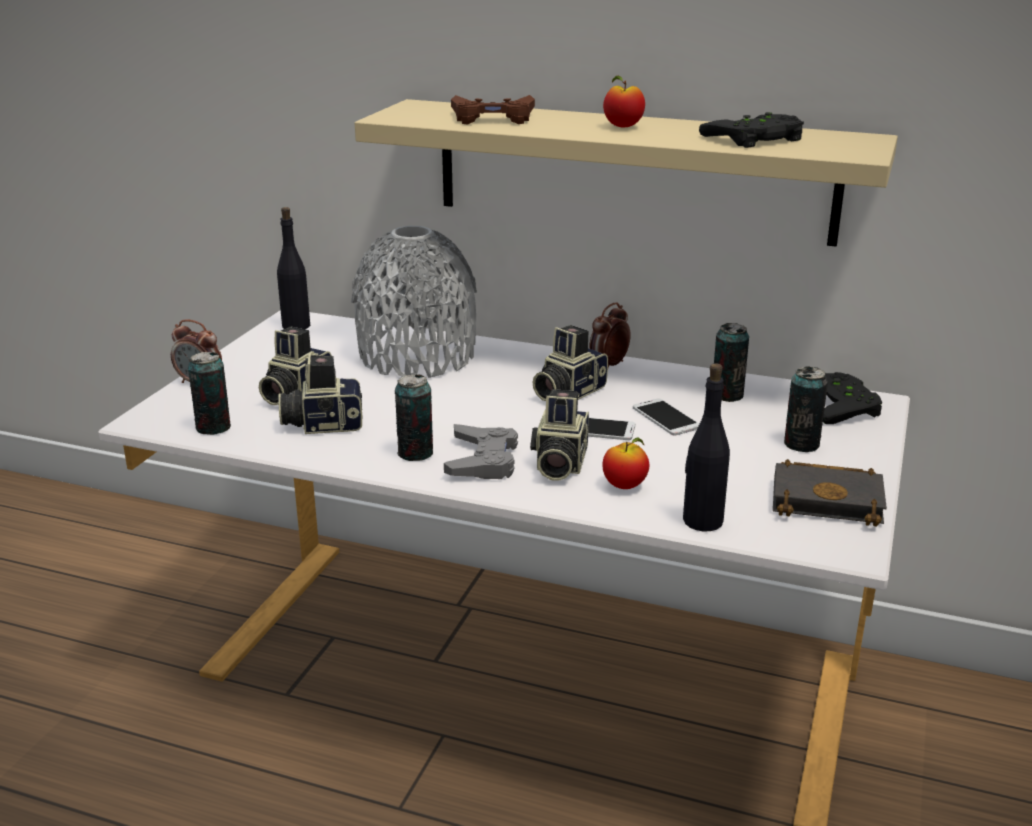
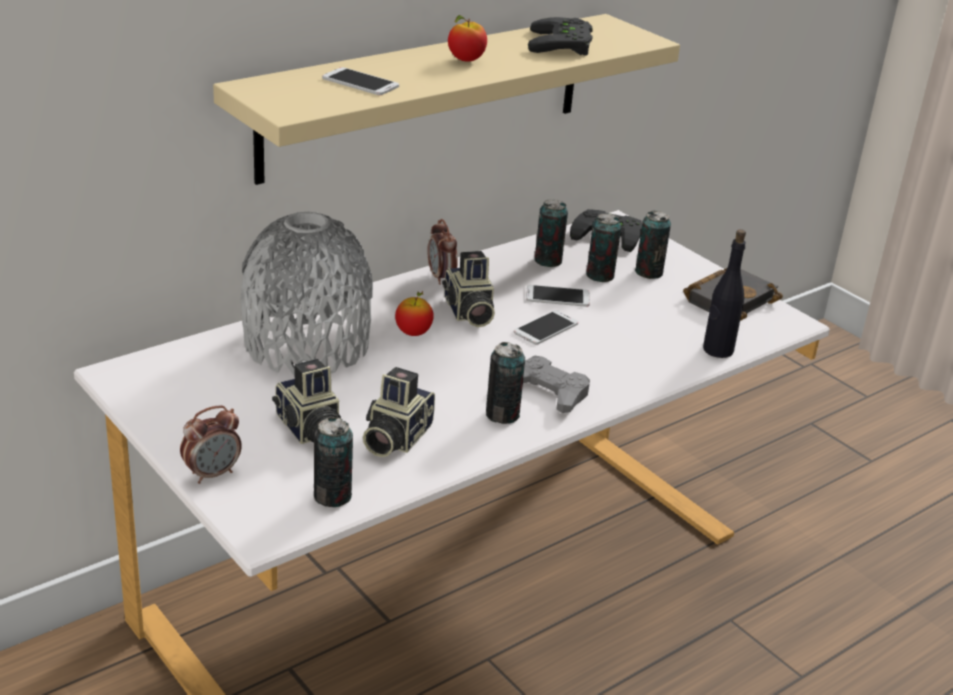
camera: 60 degrees left, 5 degrees up
black bottle [277,207,310,329] -> none
brown game controller [451,95,535,124] -> phone [322,67,399,95]
camera [530,389,589,480] -> none
apple [602,438,649,489] -> apple moved to [395,291,434,336]
none -> can [586,214,621,282]

